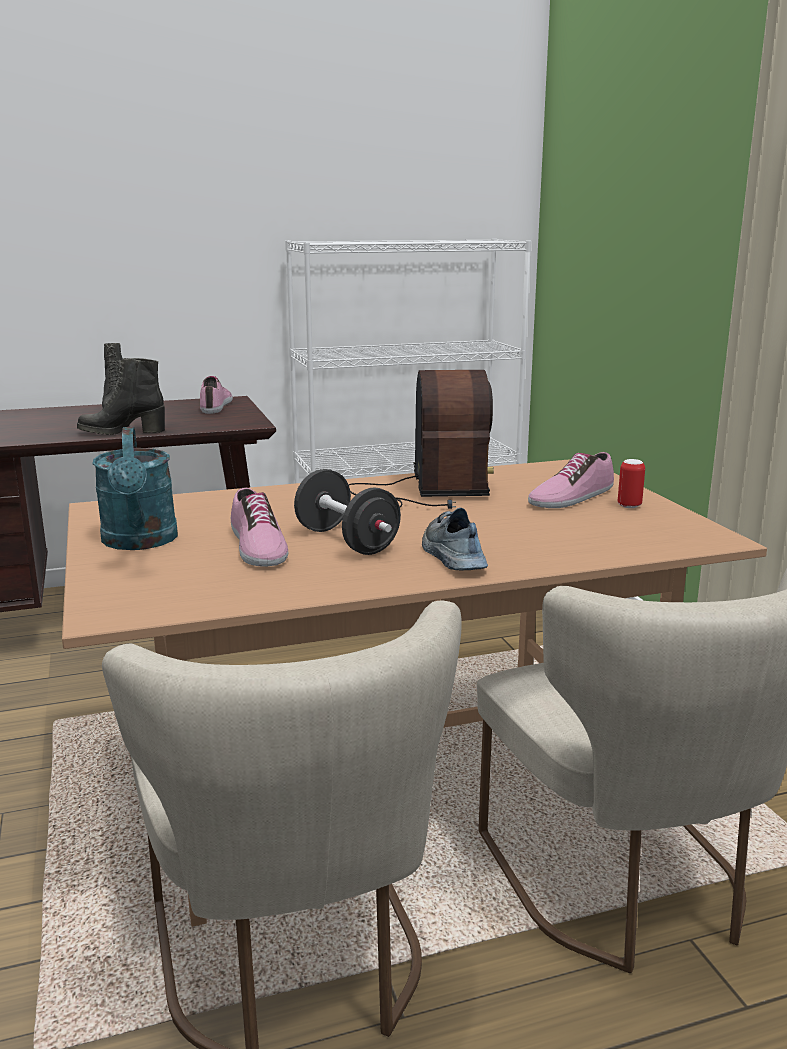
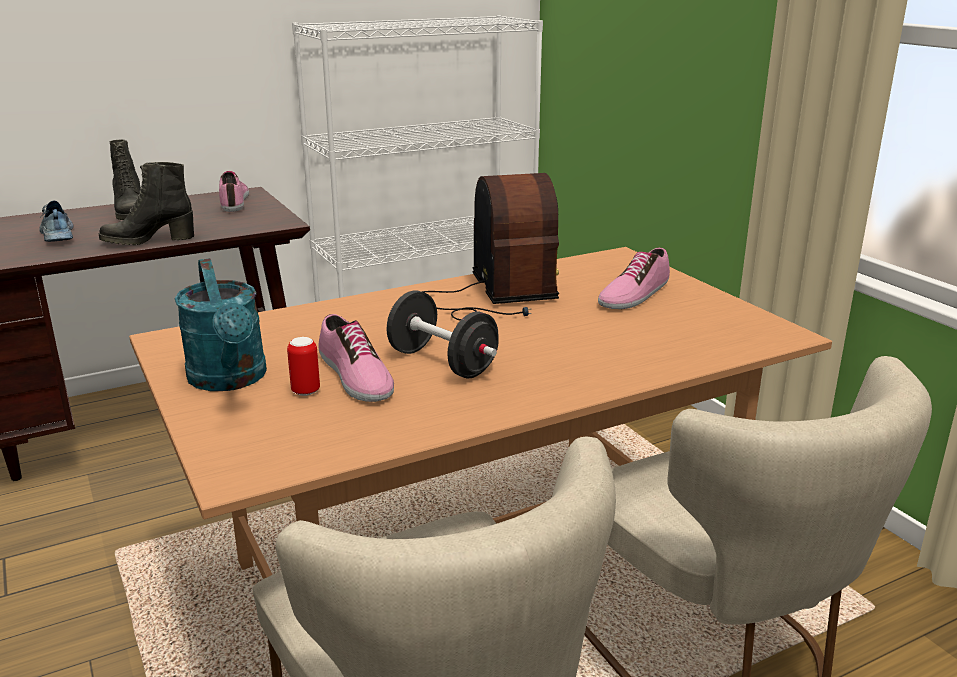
camera: 10 degrees left, 5 degrees up
shoe [422,507,488,570] -> shoe moved to [39,200,74,242]
can [618,459,645,508] -> can moved to [287,337,320,396]

